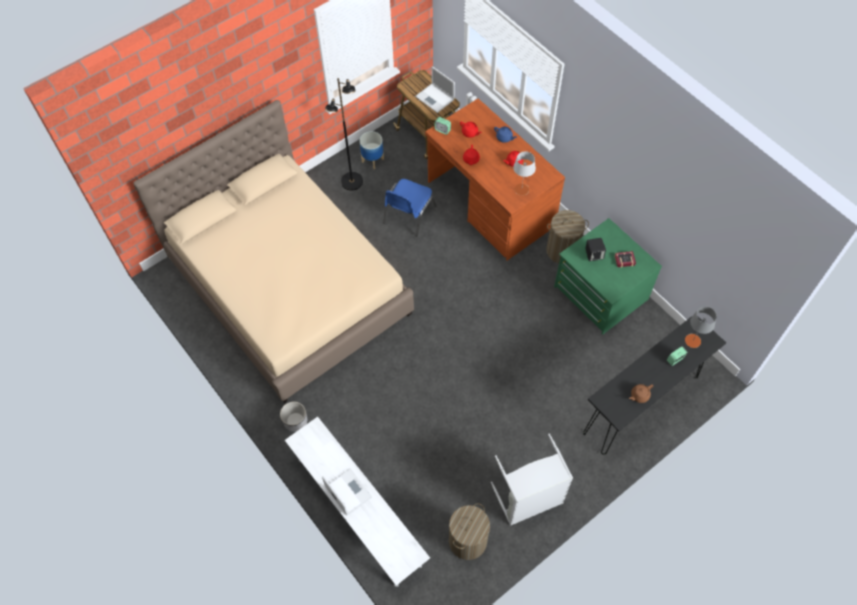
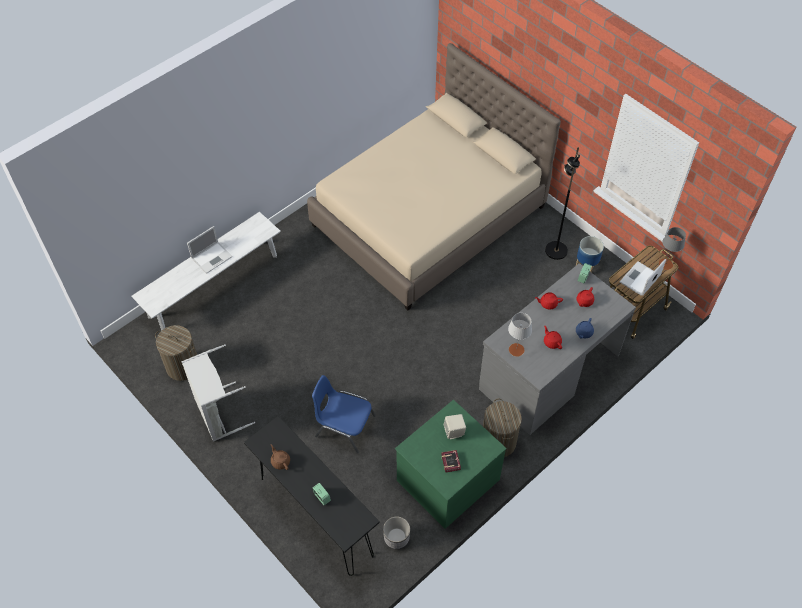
camera: 85 degrees right, 5 degrees down
planter [280,401,308,432] -> planter moved to [383,516,410,549]
blue chair [383,179,436,237] -> blue chair moved to [312,375,376,454]
brown desk [425,98,565,261] -> grey desk [479,263,636,435]
black speaker [585,238,606,261] -> beige speaker [444,414,466,440]
grey table lamp [685,307,717,348] -> grey table lamp moved to [659,227,686,270]

